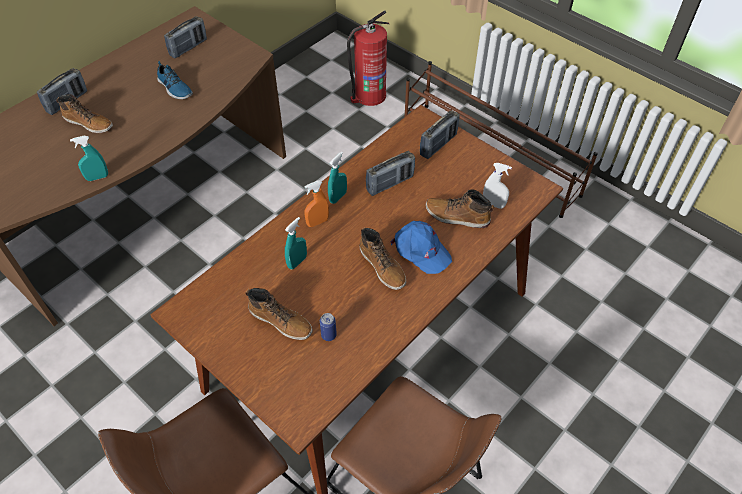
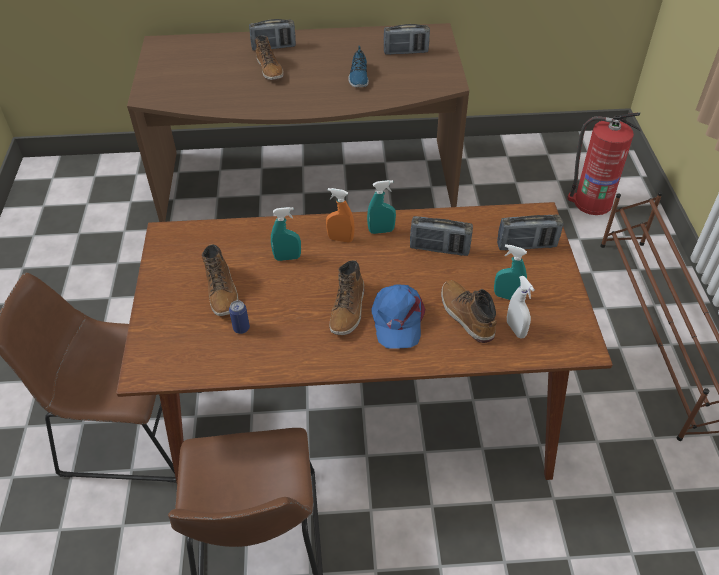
camera: 45 degrees right, 5 degrees down
turquoise spray bottle [70,136,108,181] -> turquoise spray bottle moved to [494,244,527,300]

